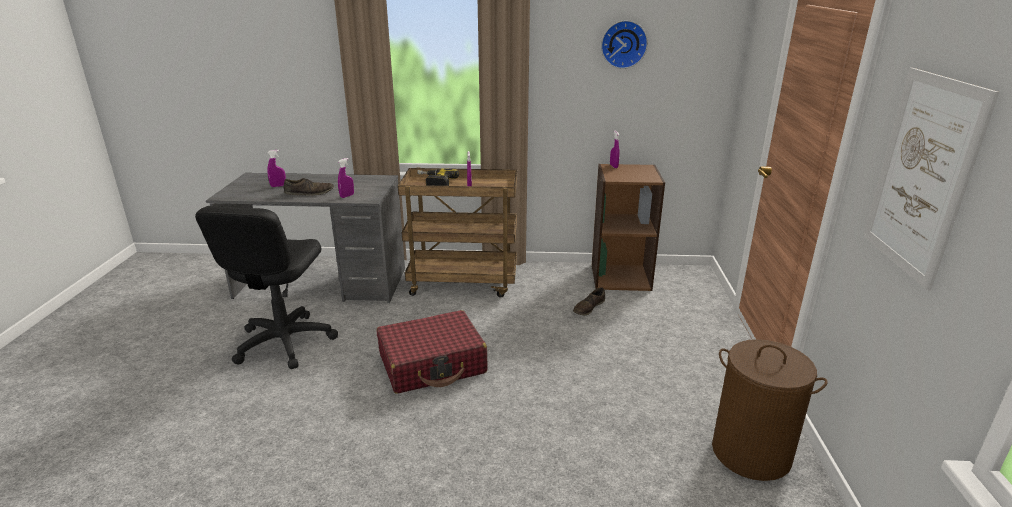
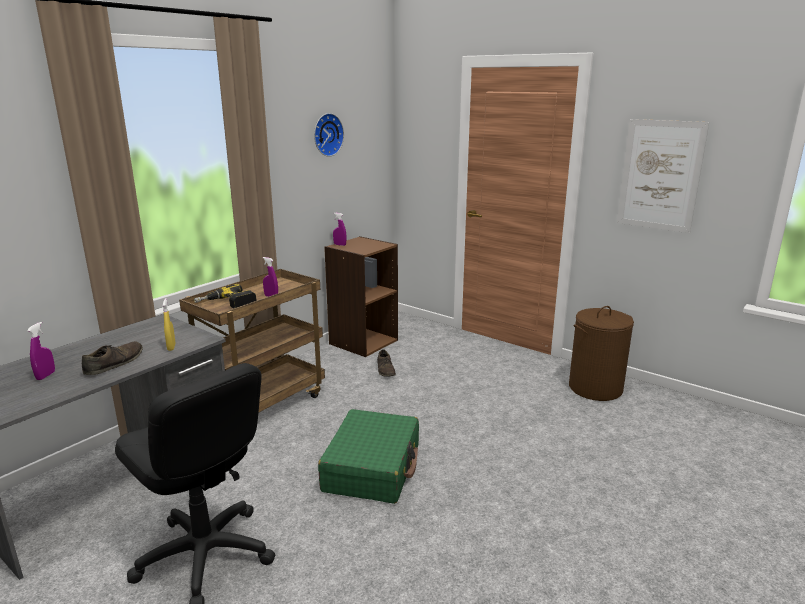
camera: 55 degrees left, 5 degrees down
purple spray bottle [338,158,354,198] -> yellow spray bottle [162,298,176,351]
red suitcase [376,310,488,394] -> green suitcase [318,409,419,504]

